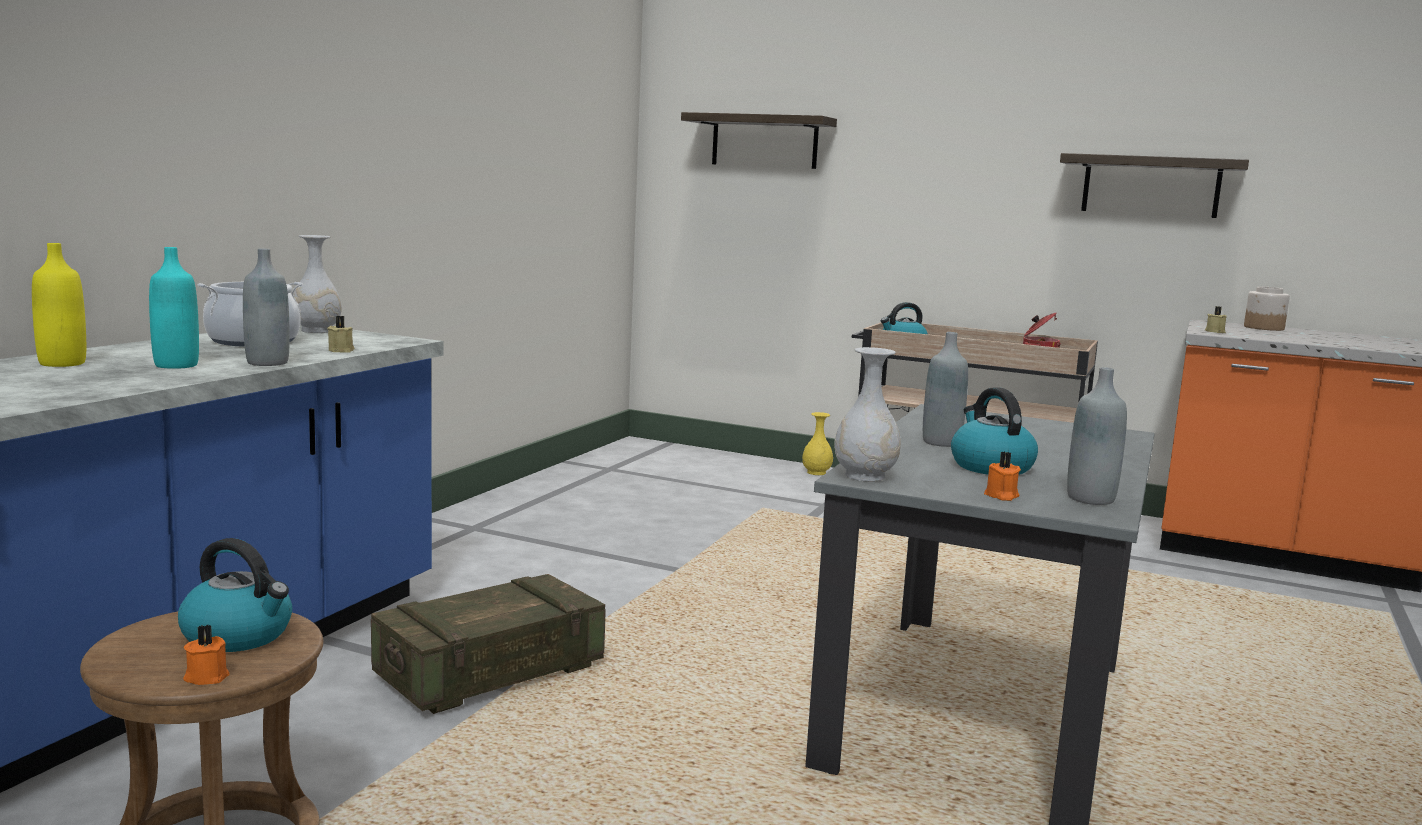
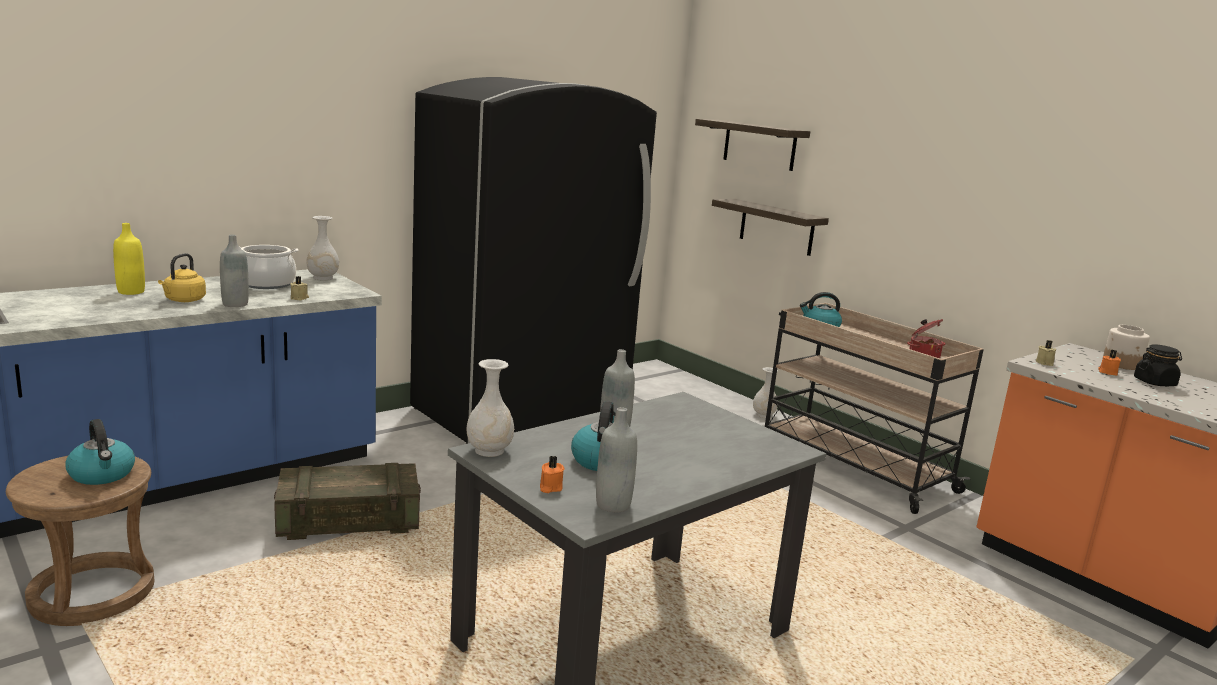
camera: 25 degrees right, 5 degrees up
turquoise bottle [149,247,199,369] -> yellow kettle [158,253,206,302]
orange candle [183,625,230,685] -> orange candle moved to [1098,350,1121,376]
yellow vase [802,412,833,475] -> white vase [753,367,778,418]
shelf [1060,153,1249,218] -> shelf moved to [712,199,829,256]
none -> black fridge [410,77,657,444]
none -> black jar [1134,344,1182,386]

